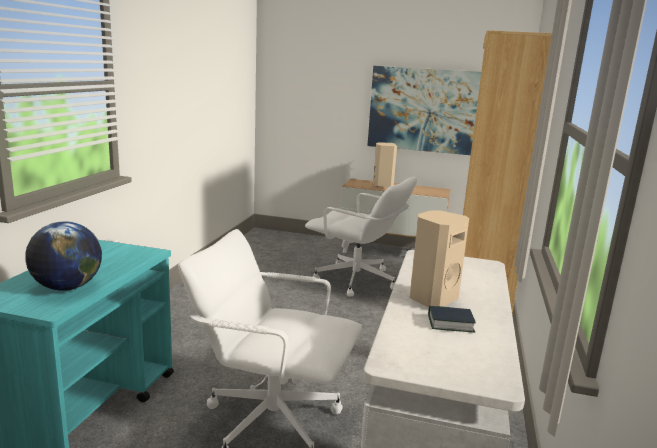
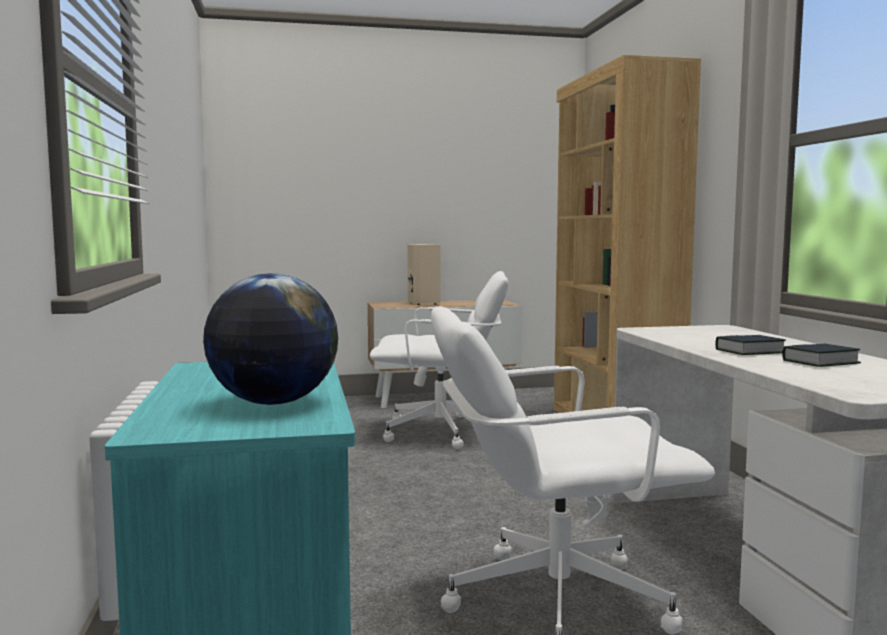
camera: 25 degrees left, 10 degrees down
picture [367,66,481,155] -> none
beige speaker [410,211,469,308] -> book [715,335,786,355]

